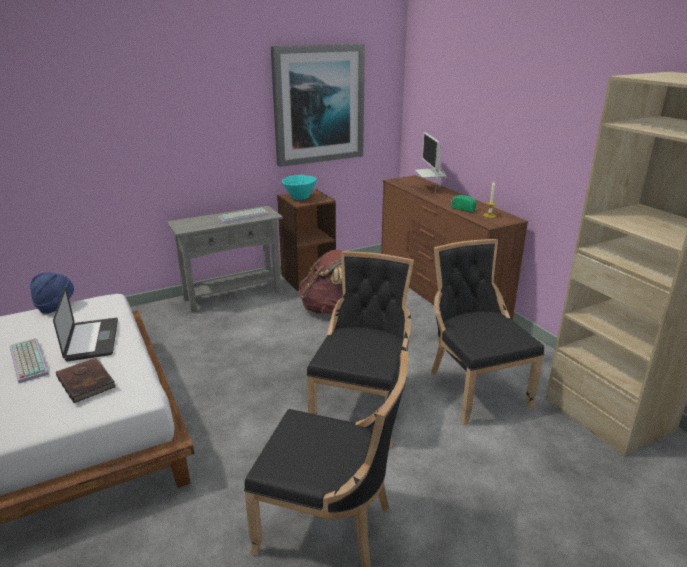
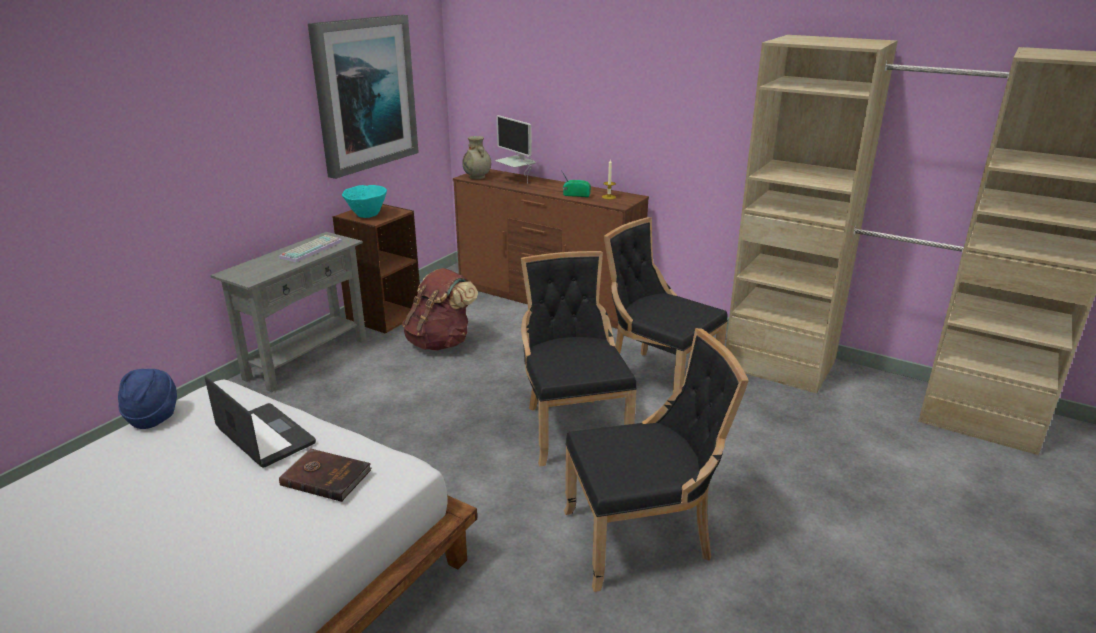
camera: 30 degrees left, 0 degrees up
keyboard [10,338,49,383] -> none
none -> beige vase [462,136,491,179]

